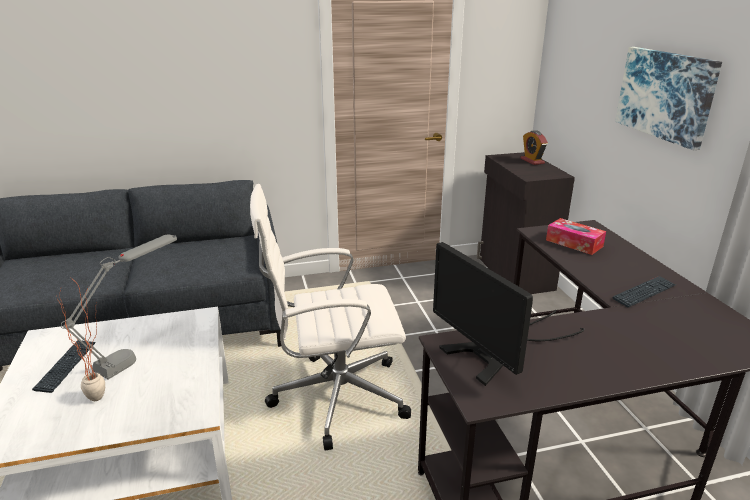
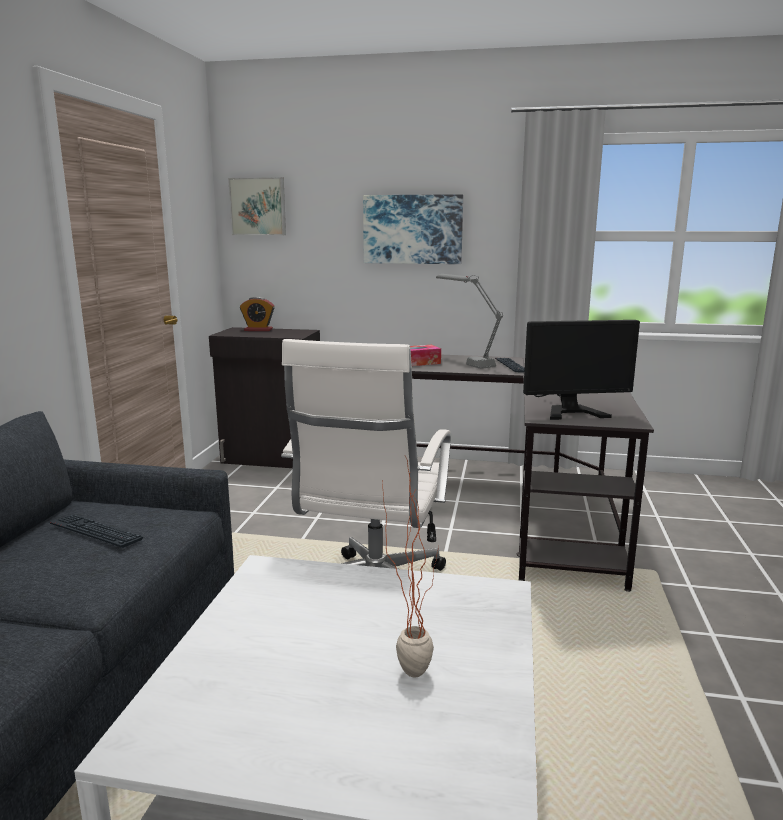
camera: 65 degrees left, 10 degrees down
keyboard [32,340,96,393] -> keyboard moved to [50,514,144,548]
grey table lamp [61,234,177,379] -> grey table lamp moved to [436,274,503,369]
none -> picture [228,177,286,235]

